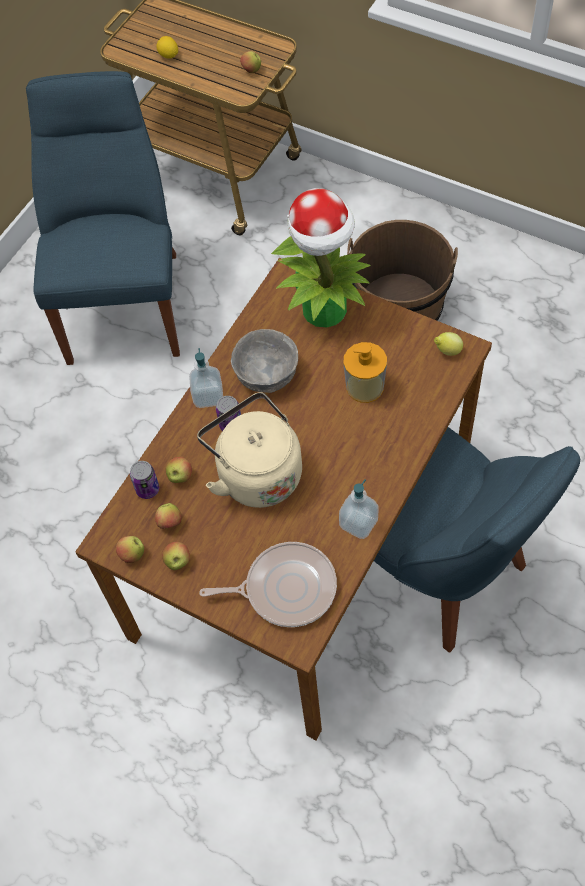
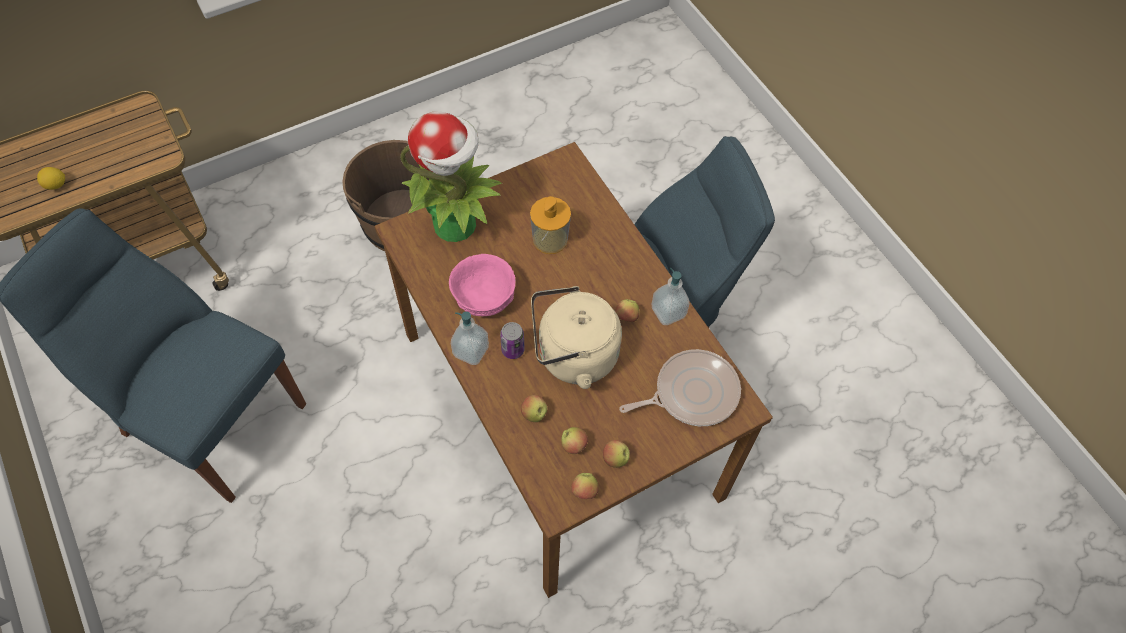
camera: 65 degrees left, 0 degrees up
can [130,461,159,499] -> none
frying pan [199,542,337,627] -> frying pan turned 45 degrees clockwise [620,349,741,426]
grey bowl [231,329,298,393] -> pink bowl [449,254,516,316]
apple [240,51,261,73] -> apple moved to [615,299,639,322]
lemon [434,332,463,356] -> none

